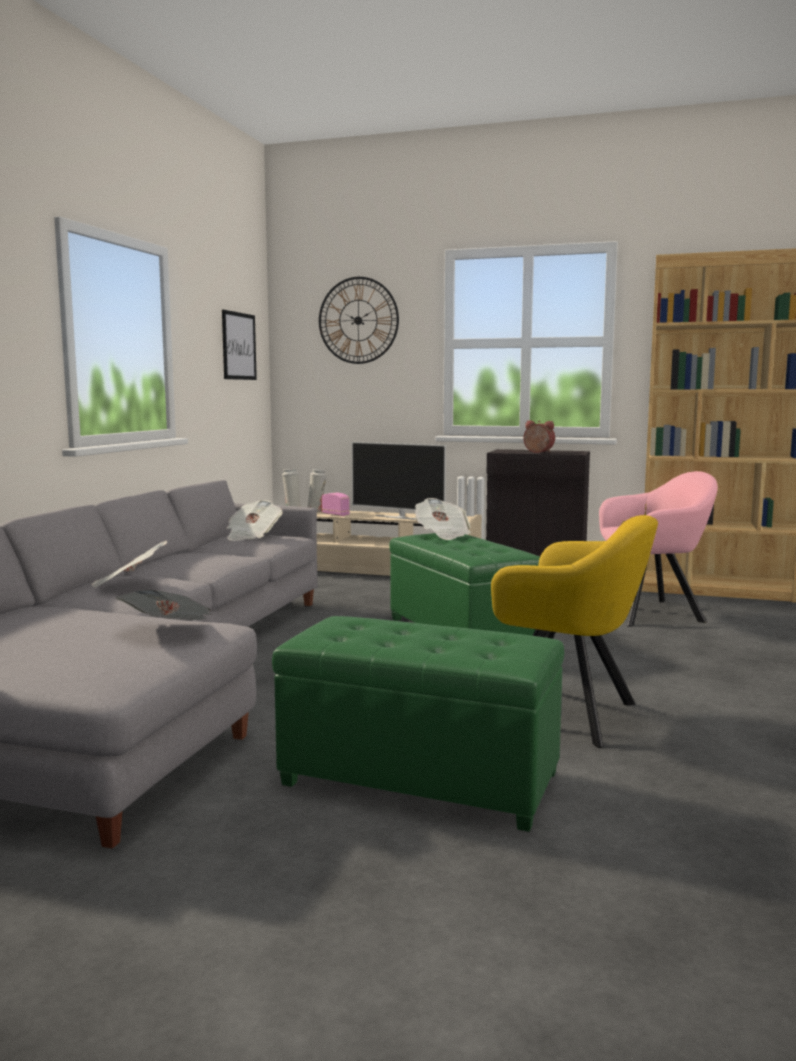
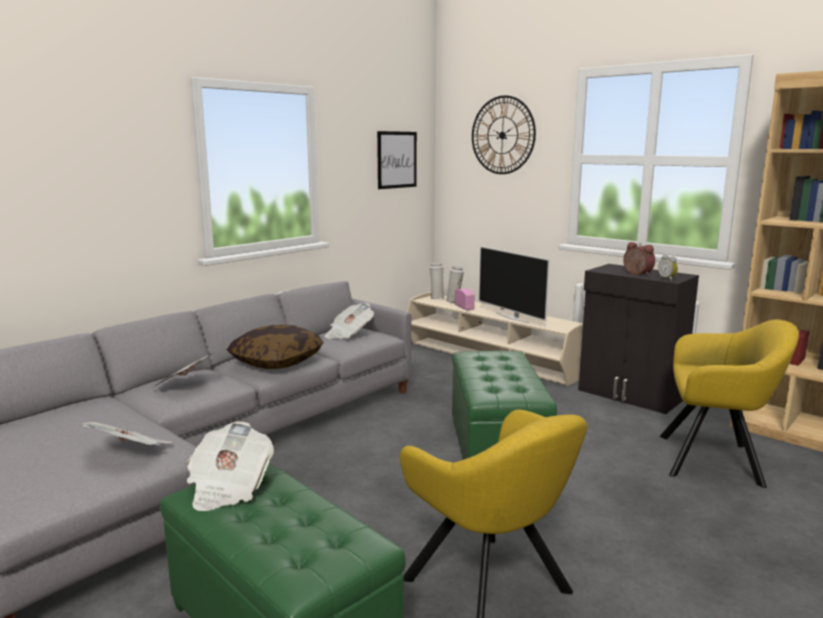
camera: 25 degrees right, 5 degrees up
newspaper [415,498,471,540] -> newspaper moved to [187,422,274,511]
pink armchair [599,471,718,627] -> yellow armchair [660,319,799,488]
none -> pillow [227,325,324,369]
none -> alarm clock [658,255,678,281]

